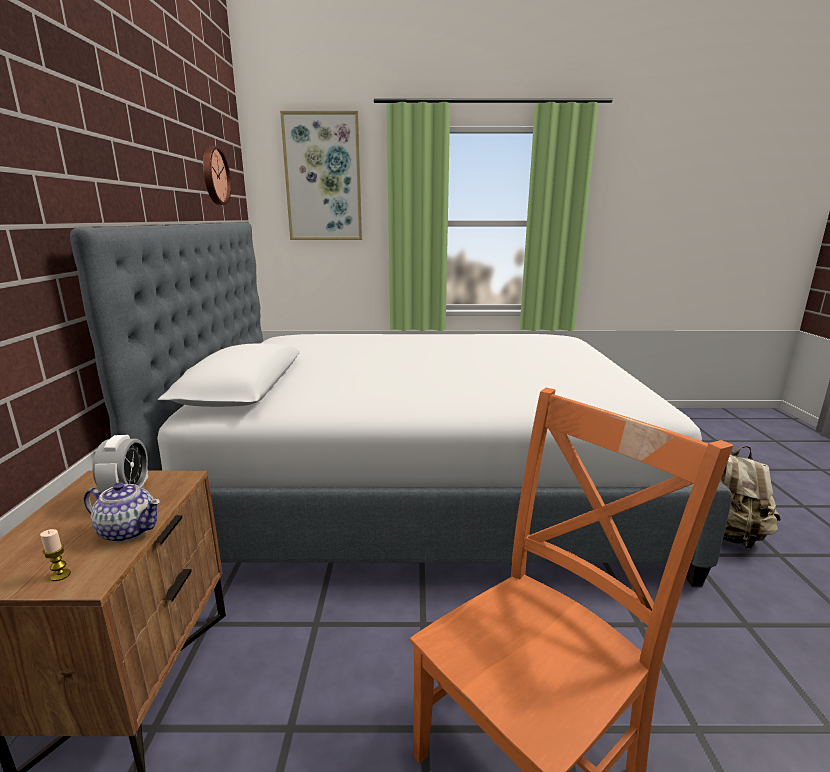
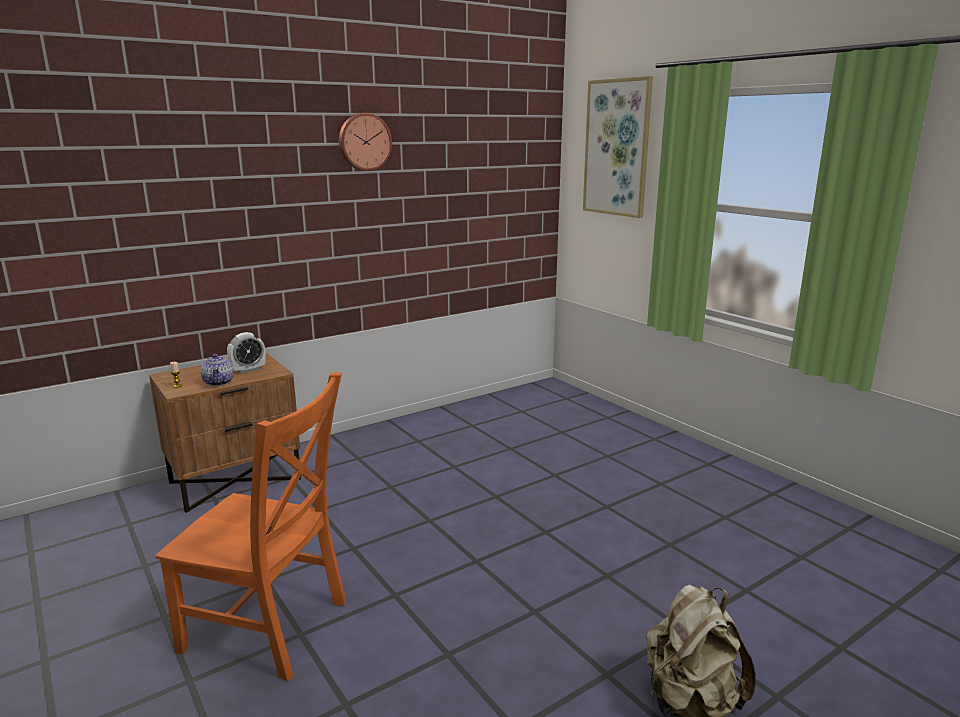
camera: 55 degrees right, 0 degrees up
bed [70,222,732,587] -> none
wall clock [203,146,231,205] -> wall clock moved to [339,113,392,171]

